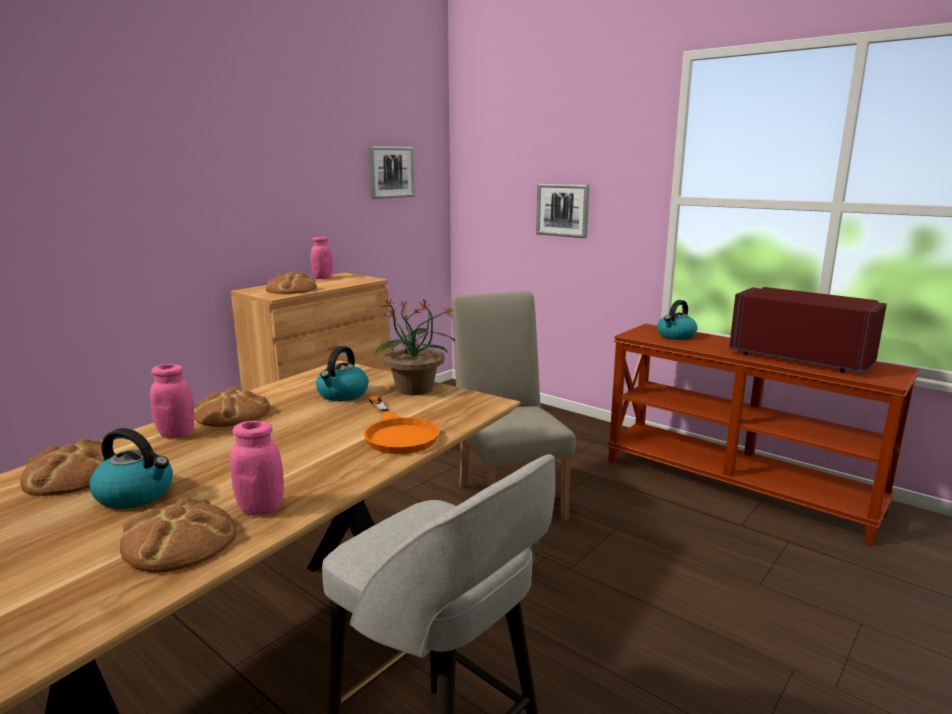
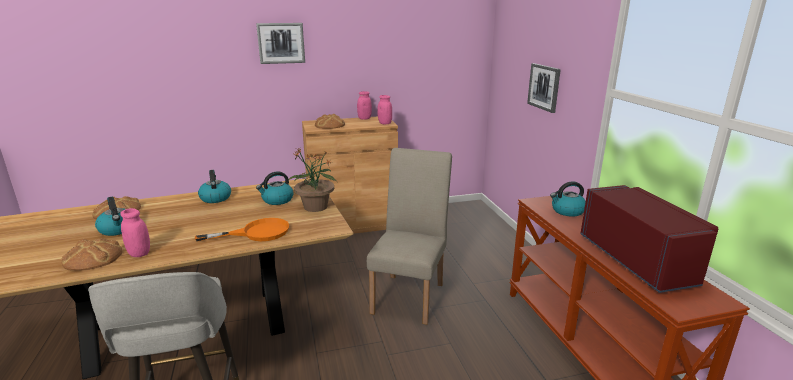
camera: 35 degrees right, 5 degrees up
pink jar [150,364,195,438] -> pink jar moved to [378,95,392,124]
bread [195,386,271,427] -> kettle [198,170,231,203]
orange frying pan [364,396,440,454] -> orange frying pan turned 120 degrees counterclockwise [195,218,289,241]
picture [369,146,415,199] -> picture moved to [256,23,305,64]

